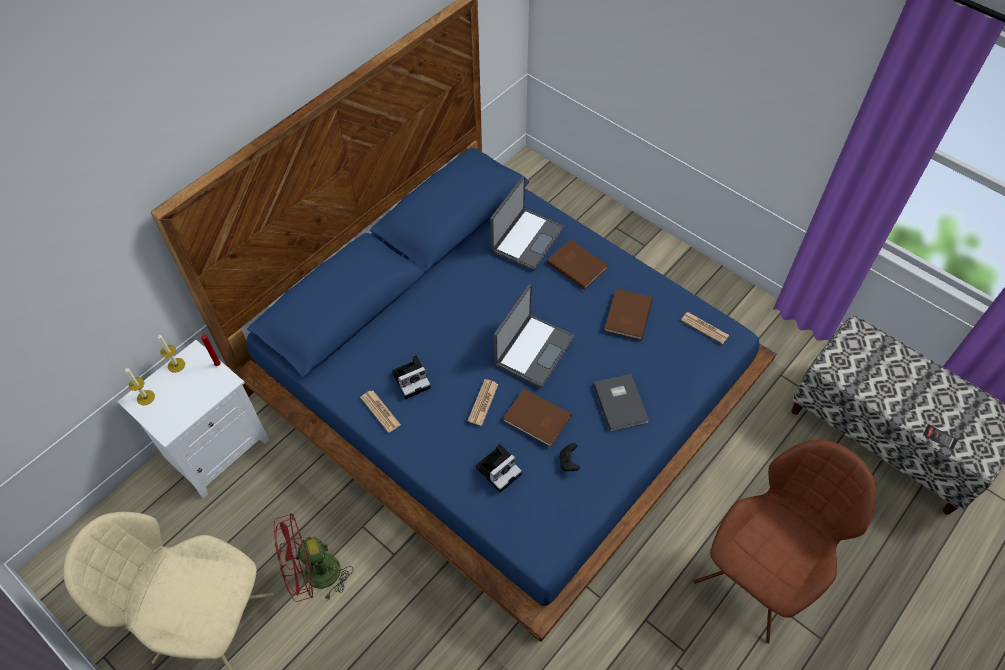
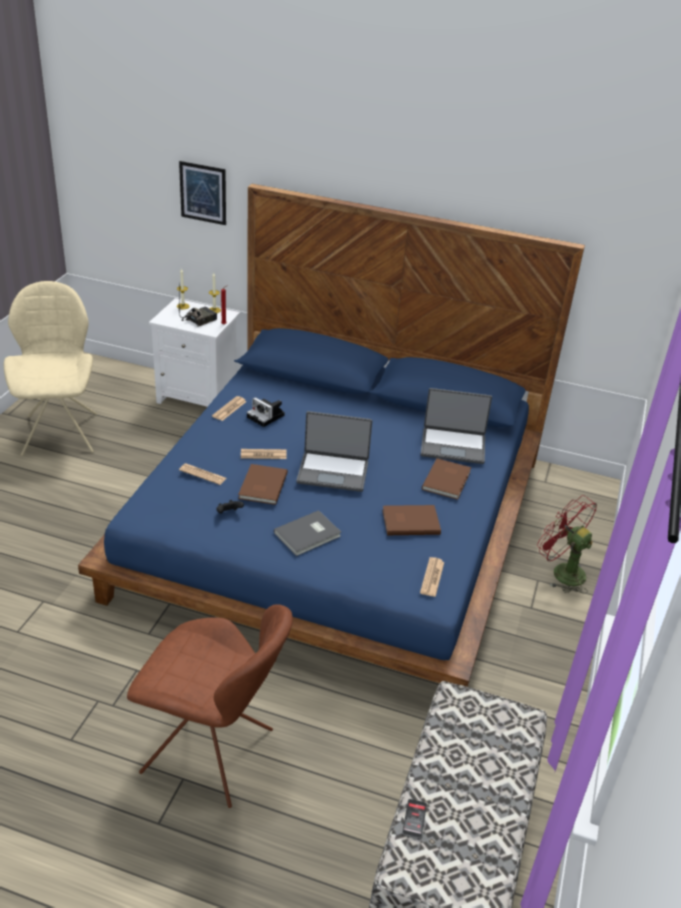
camera: 65 degrees right, 20 degrees down
red fan [274,513,353,602] -> red fan moved to [537,495,597,594]
camera [476,444,522,492] -> newspaper [179,463,226,485]
none -> picture [179,161,226,225]
none -> radio [179,292,217,326]

